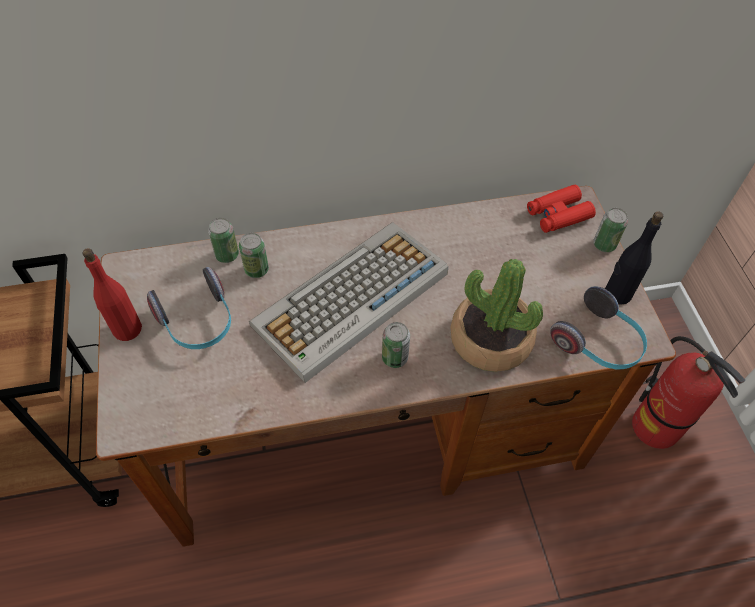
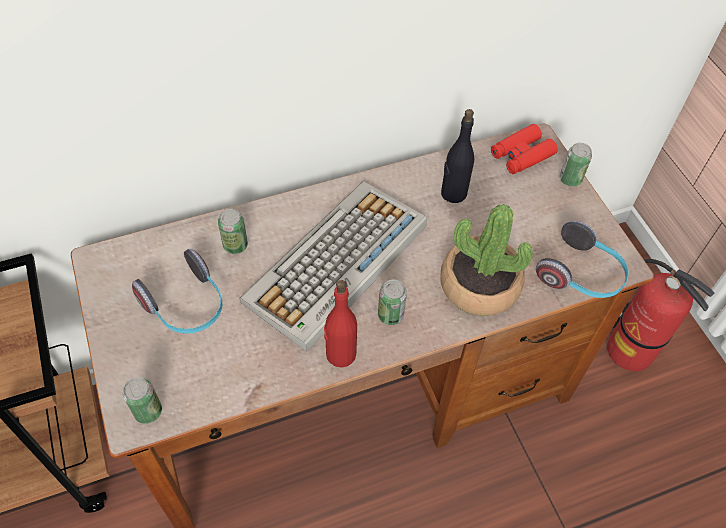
camera: 10 degrees left, 0 degrees up
red bottle [82,248,142,341] -> red bottle moved to [324,280,357,367]
can [208,218,239,263] -> can moved to [123,377,162,424]
black bottle [605,211,663,305] -> black bottle moved to [441,109,474,203]

